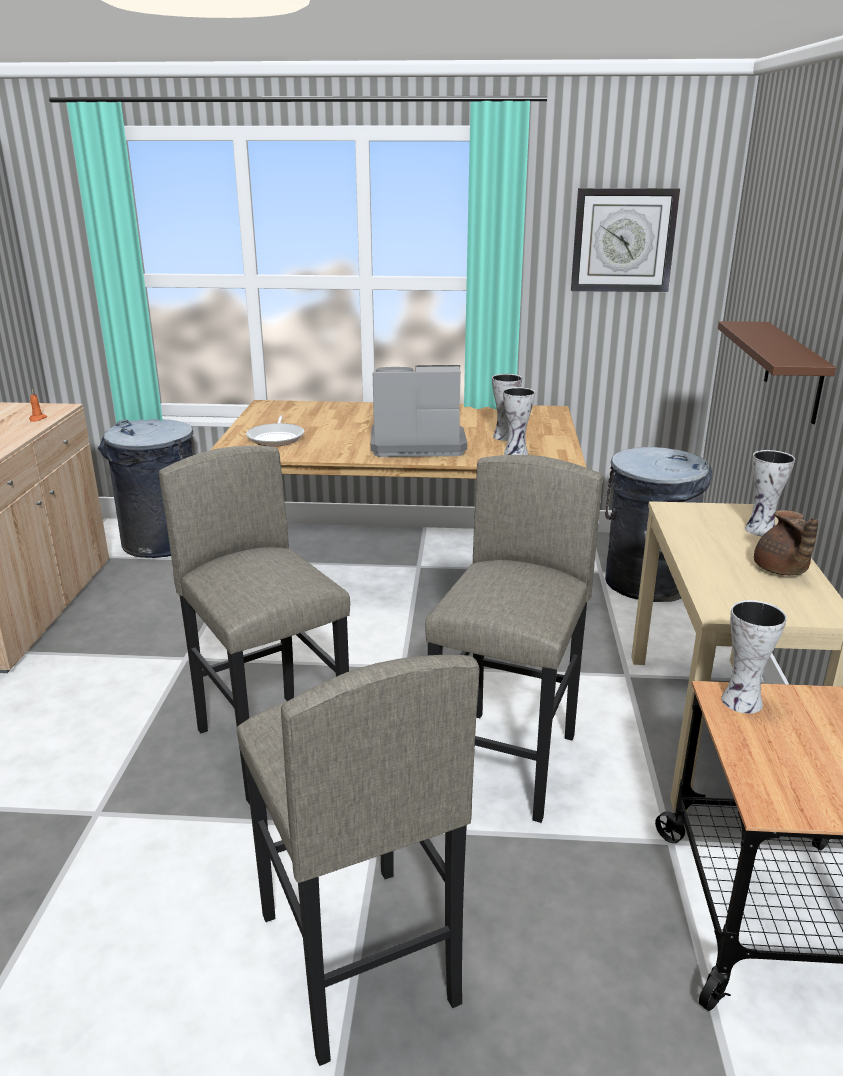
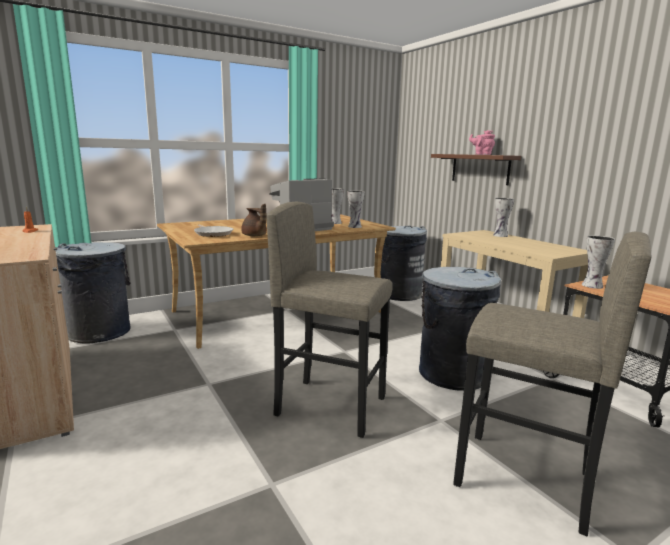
camera: 35 degrees left, 10 degrees down
grey stool [425,455,603,823] -> grey trash can [419,267,501,391]
wall clock [571,188,680,292] -> none
brown teapot [754,510,819,575] -> brown teapot moved to [241,204,267,236]
none -> pink teapot [469,130,495,155]

